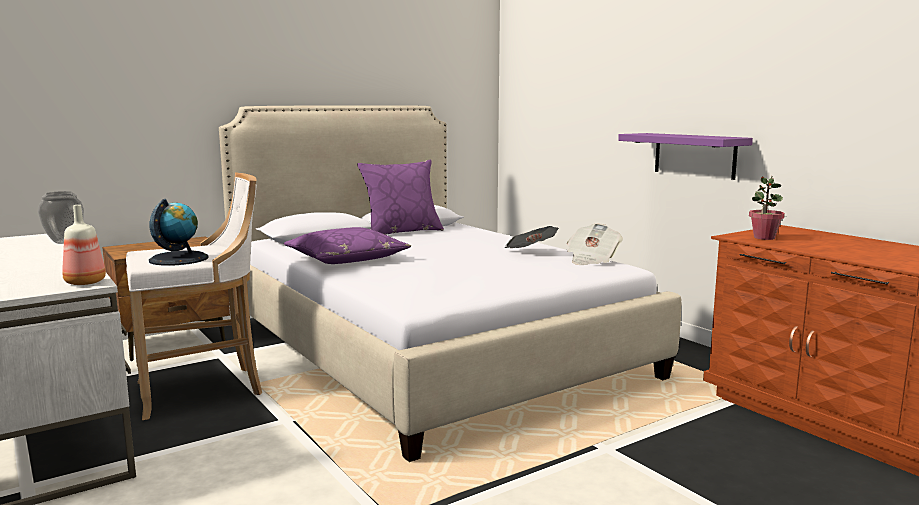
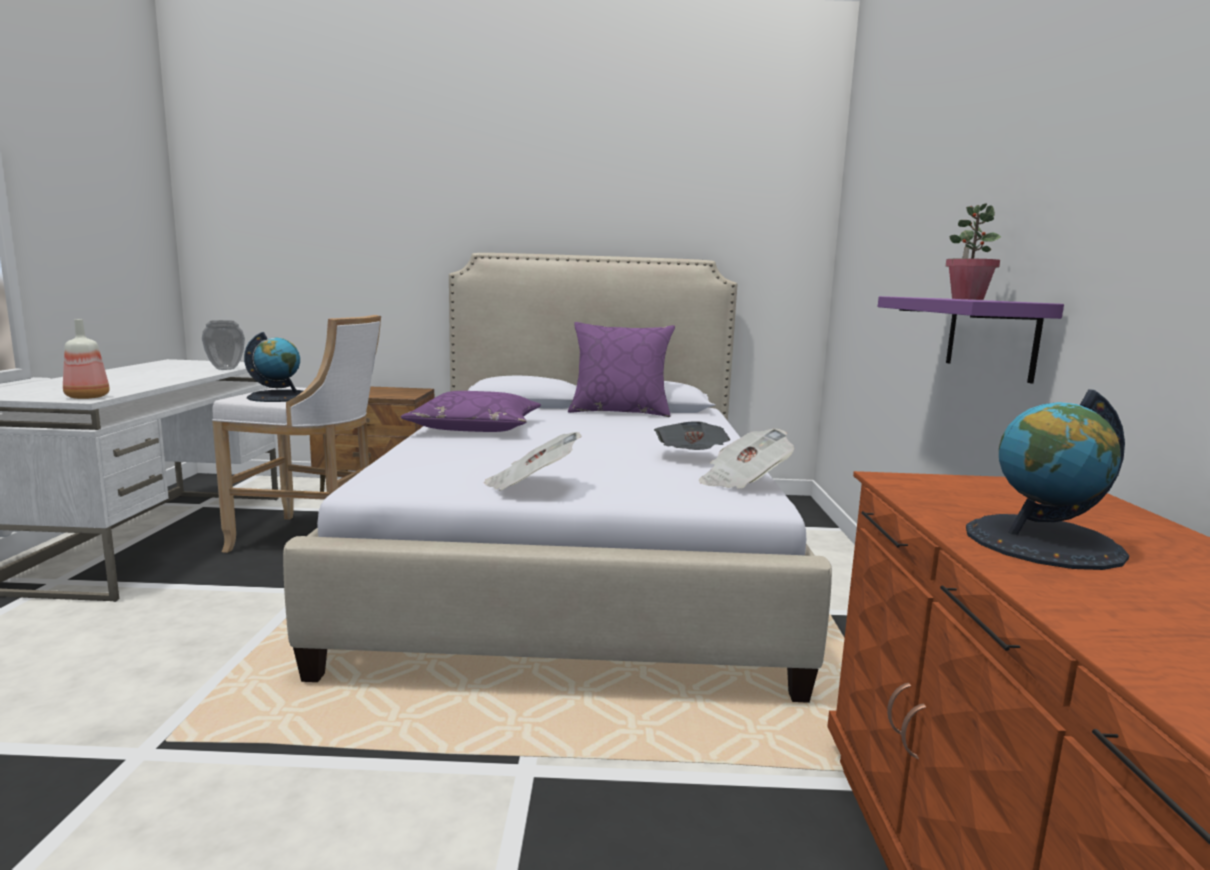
camera: 35 degrees right, 0 degrees up
potted plant [749,176,785,240] -> potted plant moved to [946,203,1001,300]
none -> newspaper [484,432,582,491]
none -> globe [966,389,1129,570]

